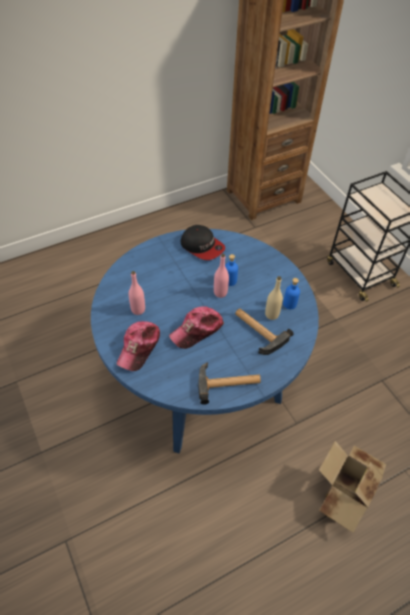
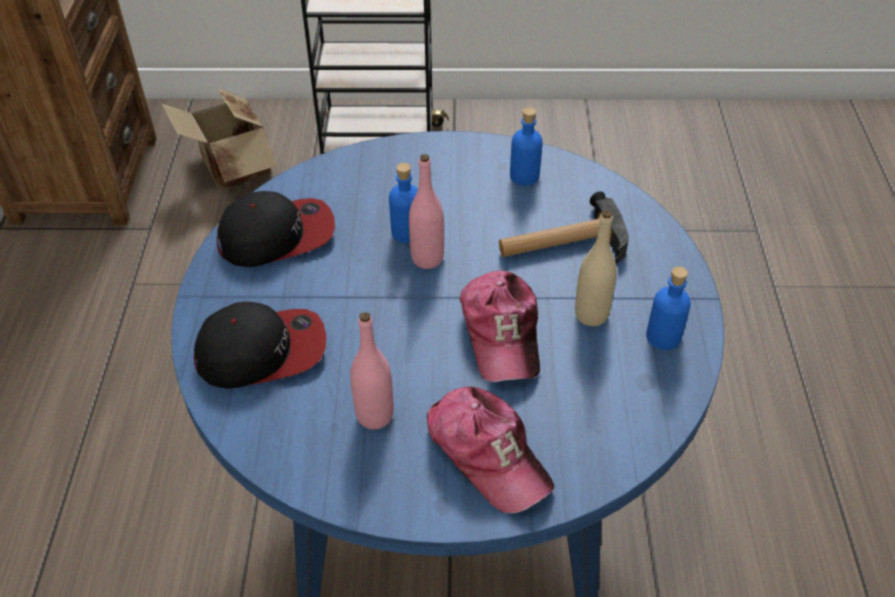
camera: 60 degrees left, 5 degrees down
hammer [198,362,261,405] -> blue bottle [646,267,691,350]
beige bottle [265,276,283,320] -> beige bottle moved to [575,210,617,326]
cardboard box [319,441,386,533] -> cardboard box moved to [161,88,278,189]
none -> cap [194,302,326,389]

